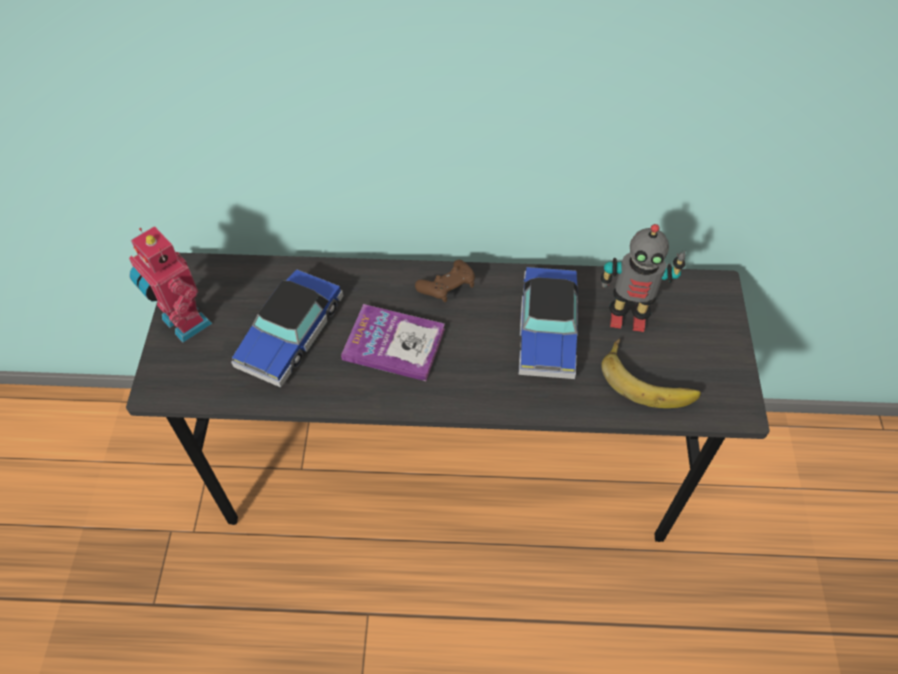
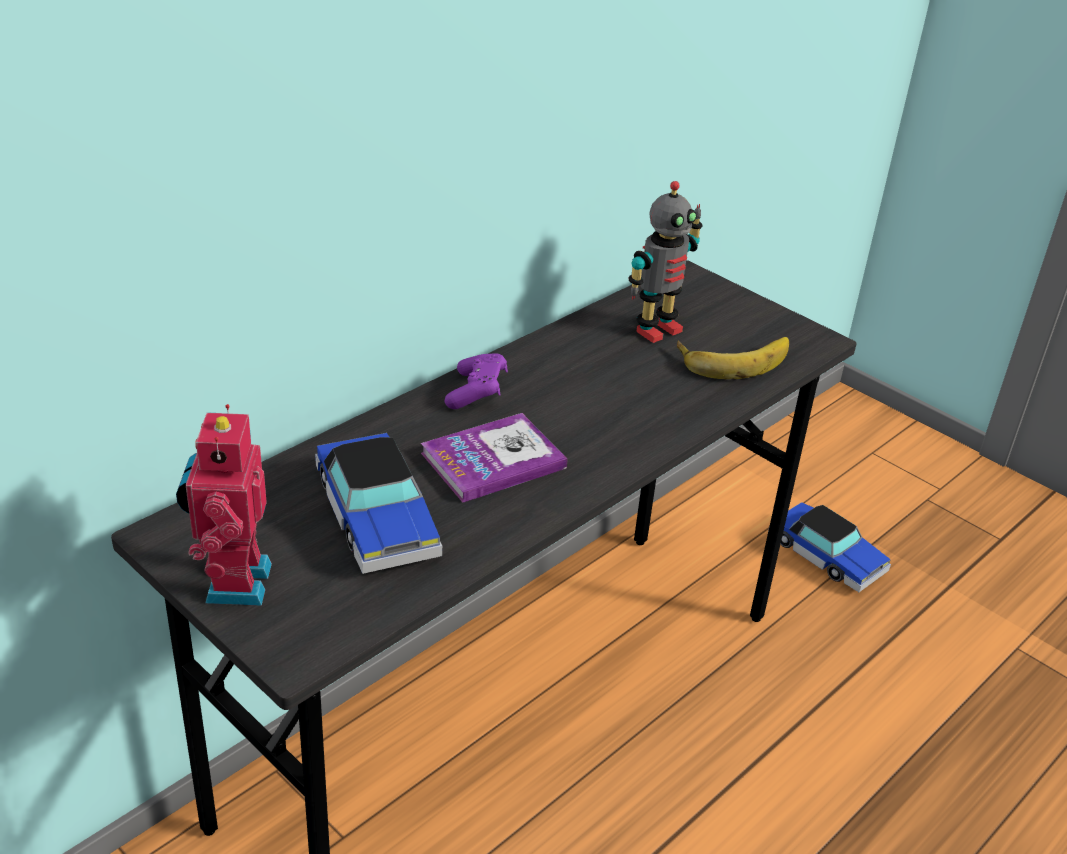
camera: 50 degrees left, 20 degrees down
toy robot [129,226,212,343] -> toy robot turned 90 degrees clockwise [176,404,272,606]
brown game controller [415,260,475,302] -> purple game controller [445,353,508,409]
toy car [519,267,578,379] -> toy car moved to [768,502,891,592]

